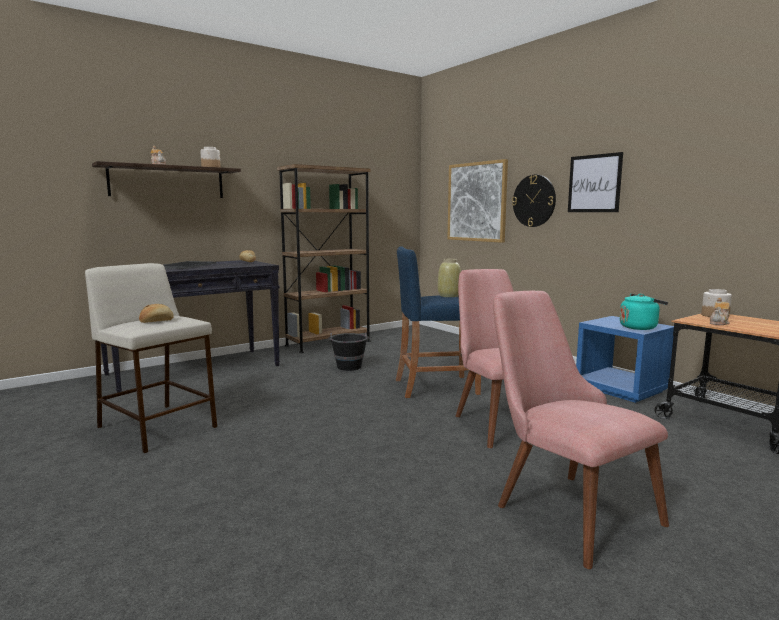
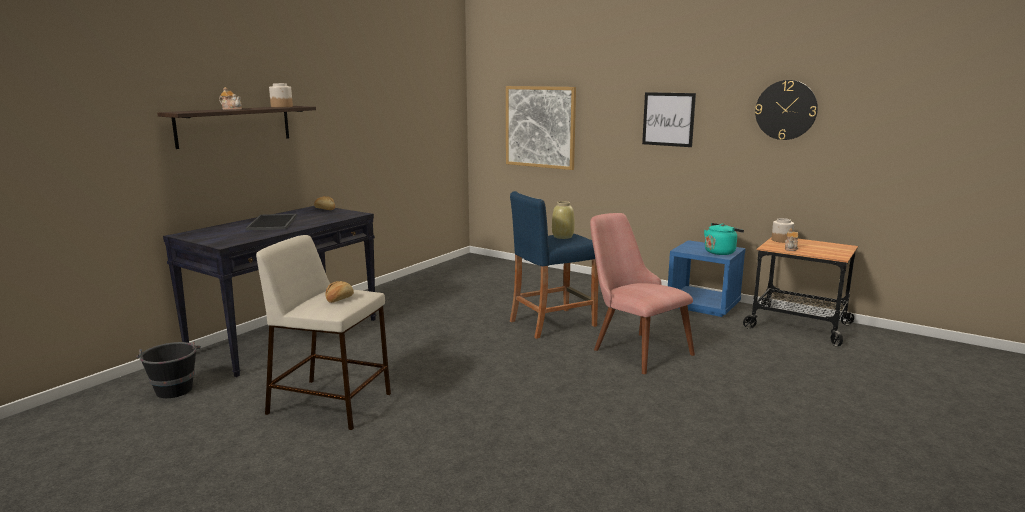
camera: 20 degrees left, 5 degrees up
brown bookcase [277,164,371,353] -> none
black bucket [328,332,369,371] -> black bucket moved to [136,341,201,398]
pink chair [493,291,669,569] -> none
wall clock [512,175,556,227] -> wall clock moved to [755,80,818,140]

